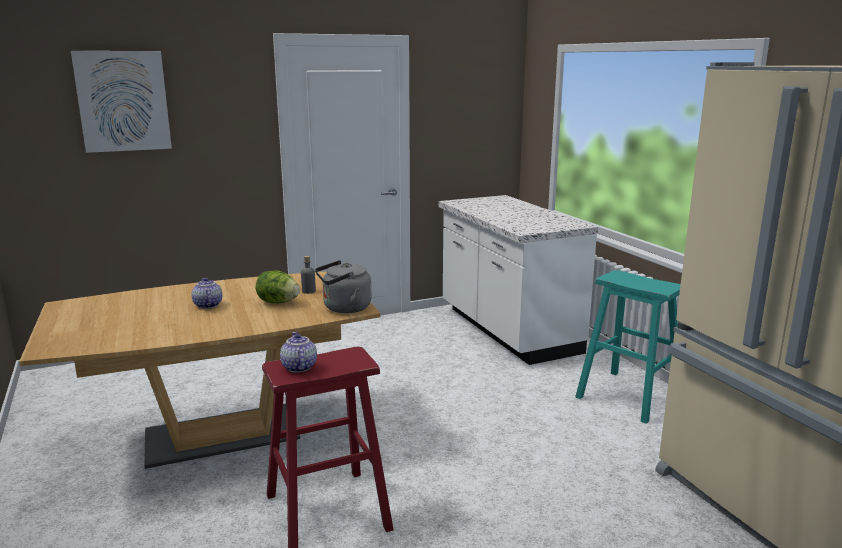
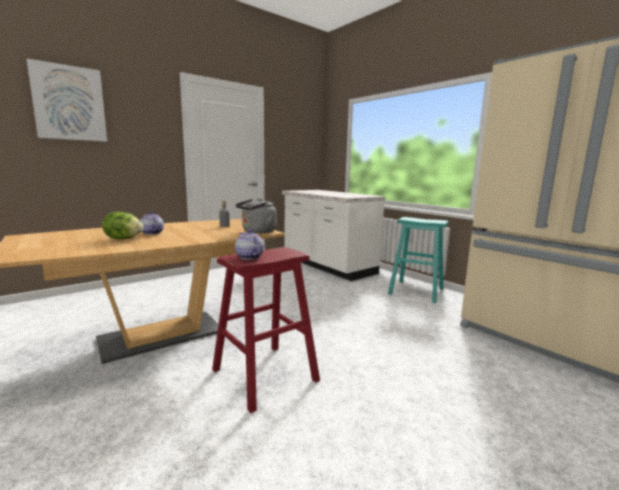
camera: 15 degrees left, 5 degrees down
lettuce [256,270,300,304] -> lettuce moved to [102,212,143,239]

